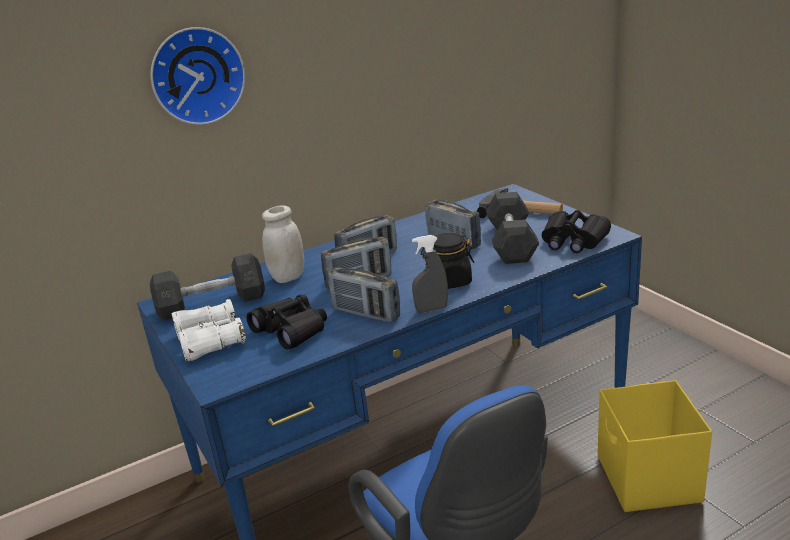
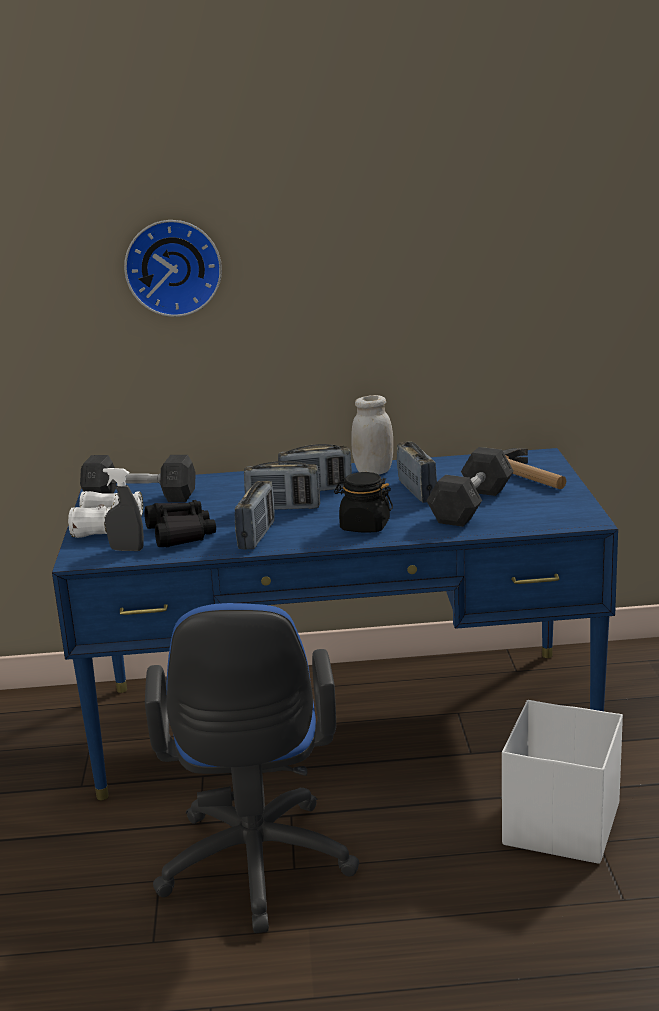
camera: 25 degrees right, 5 degrees down
white jar [262,205,304,283] -> white jar moved to [351,395,393,475]
radio [328,267,400,323] -> radio turned 135 degrees counterclockwise [235,481,275,550]
grey spray bottle [412,235,448,313] -> grey spray bottle moved to [103,468,144,551]
black binoculars [542,210,611,253] -> none
yellow storage box [598,380,712,512] -> white storage box [502,700,623,864]

